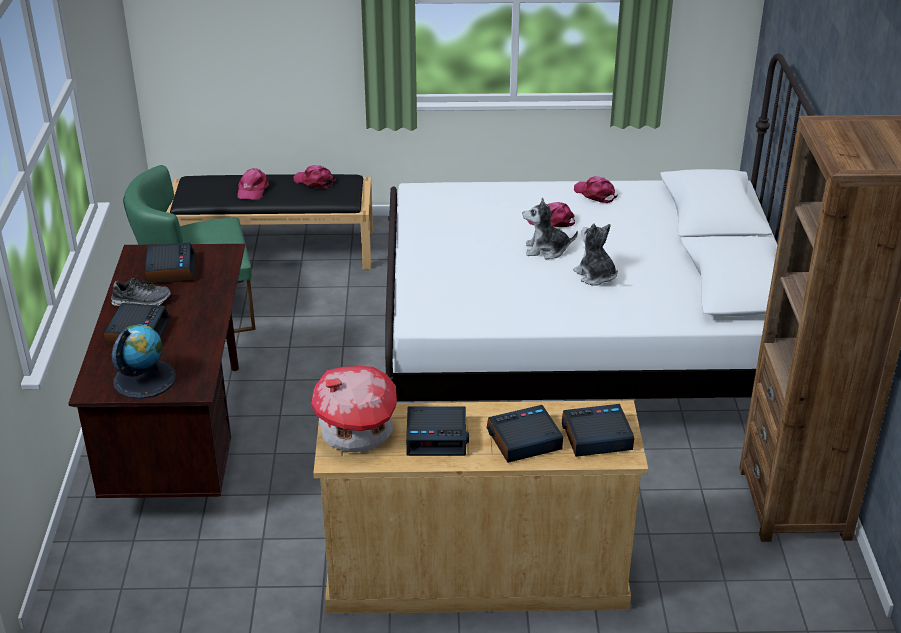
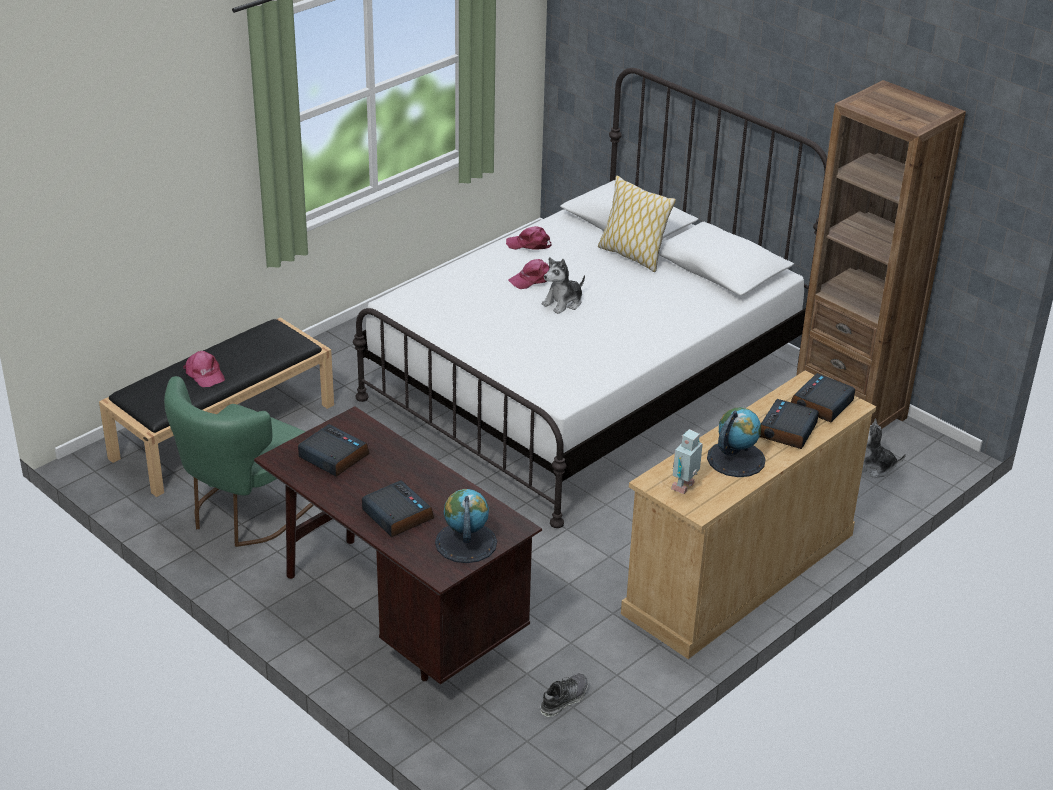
camera: 45 degrees left, 0 degrees up
shoe [111,278,171,306] -> shoe moved to [540,673,588,717]
pink cap [293,165,335,189] -> none
toy house [312,366,397,453] -> toy robot [671,429,703,494]
alarm clock [406,406,469,456] -> globe [707,407,766,477]
plush toy [573,223,618,286] -> plush toy moved to [862,418,906,477]
none -> pillow [598,176,676,272]

